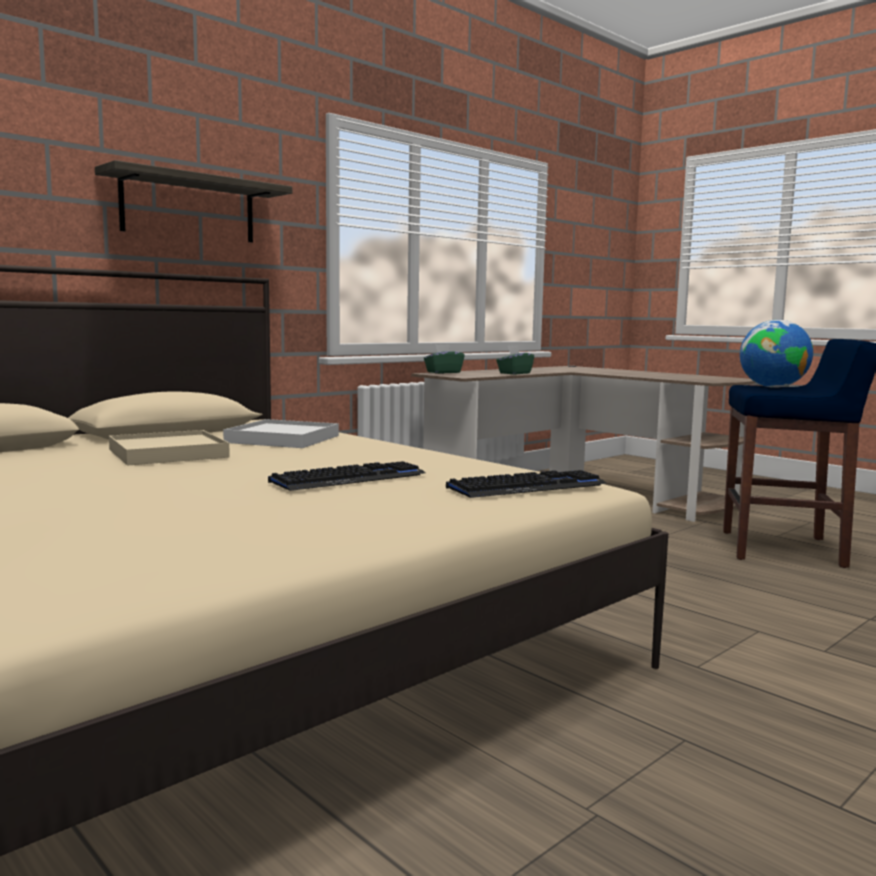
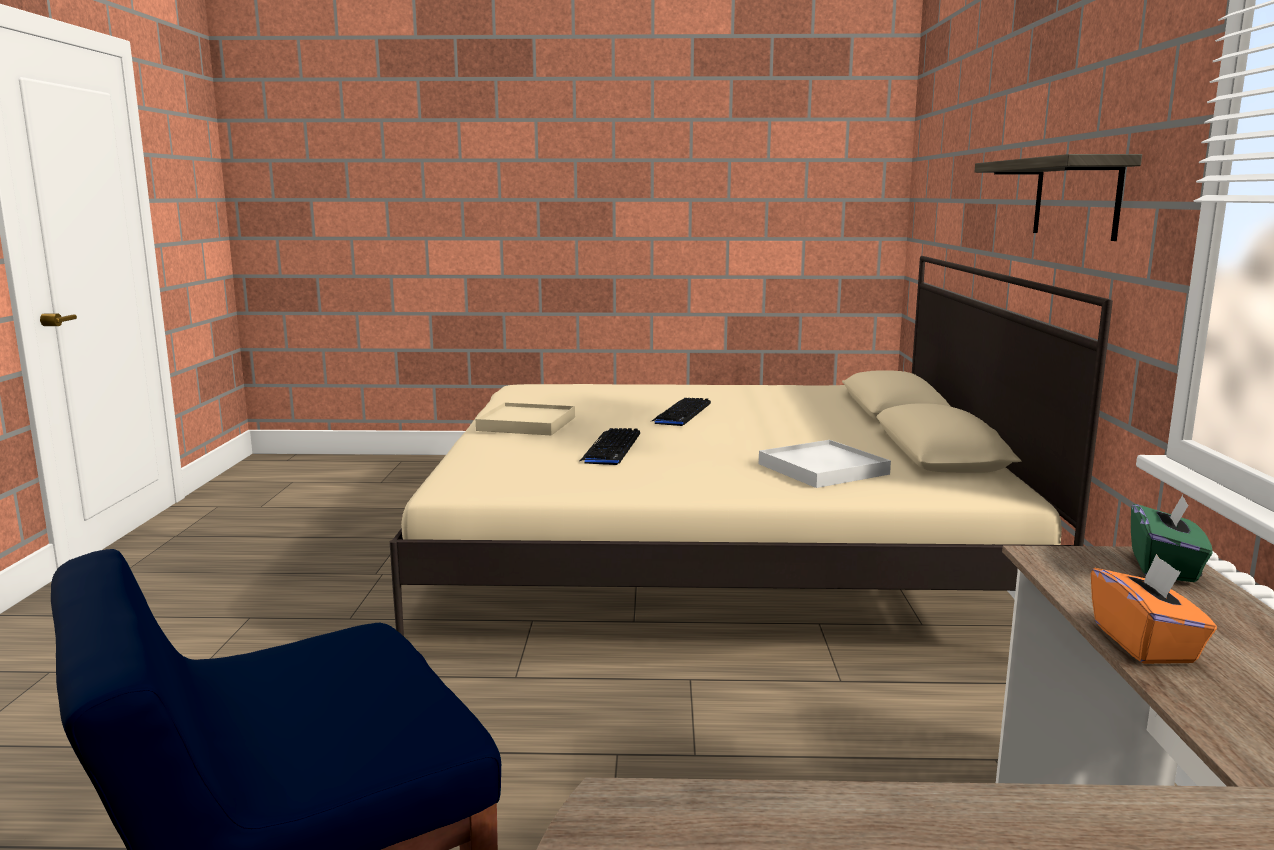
camera: 135 degrees right, 5 degrees up
beige tray [109,430,230,466] -> beige tray moved to [476,402,575,435]
keyboard [446,470,607,498] -> keyboard moved to [650,398,711,426]
green tissue box [496,346,534,375] -> orange tissue box [1091,554,1217,664]
globe [740,320,813,388] -> none

